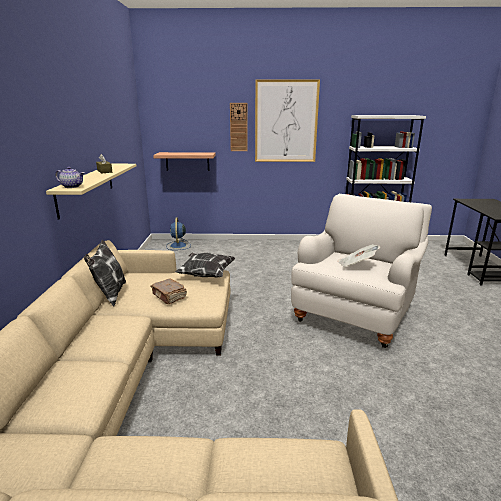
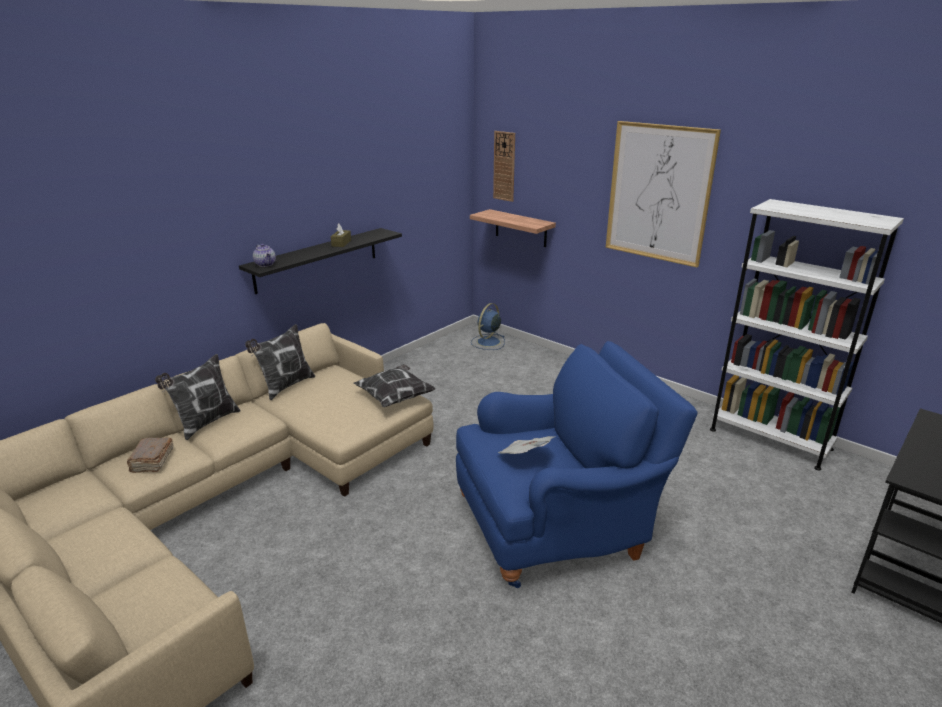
camera: 40 degrees right, 5 degrees up
beige shelf [46,164,136,219] -> black shelf [239,228,402,294]
brown book [151,278,187,304] -> brown book moved to [127,437,173,473]
wall clock [230,103,248,151] -> wall clock moved to [493,131,515,202]
white armchair [291,194,432,348] -> blue armchair [456,341,698,588]
none -> pillow [155,354,240,440]

